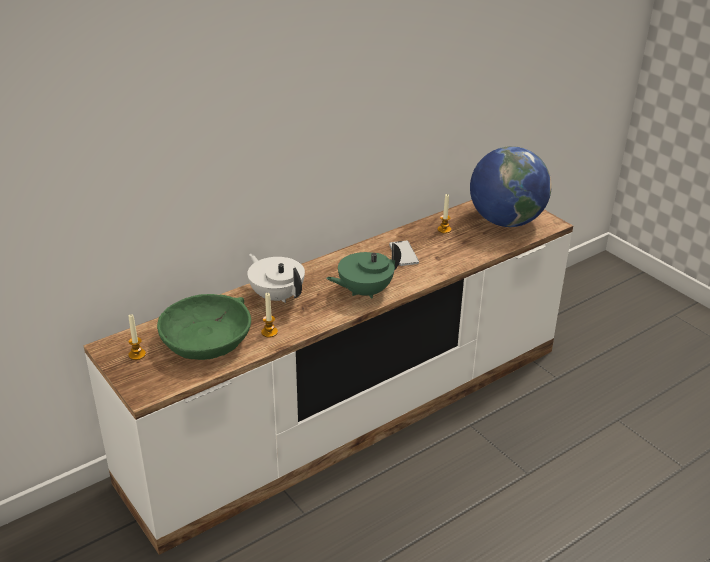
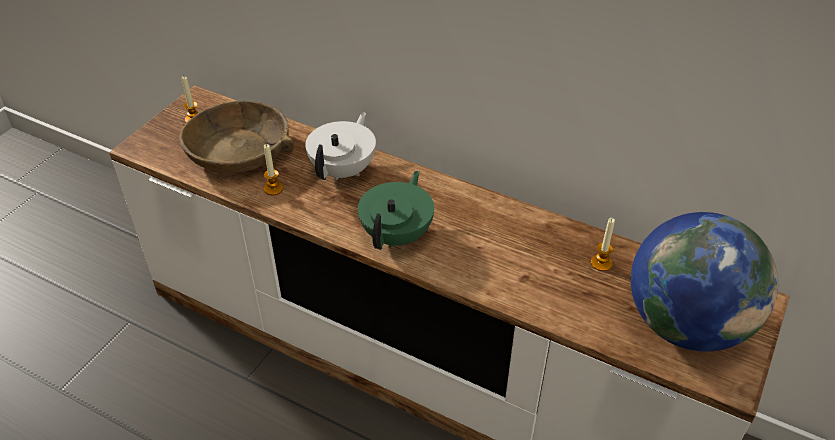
camera: 65 degrees right, 10 degrees up
green bowl [157,294,251,360] -> brown bowl [179,101,294,174]
green teapot [326,242,401,298] -> green teapot turned 75 degrees clockwise [358,171,434,250]
phone [389,241,419,266] -> none

